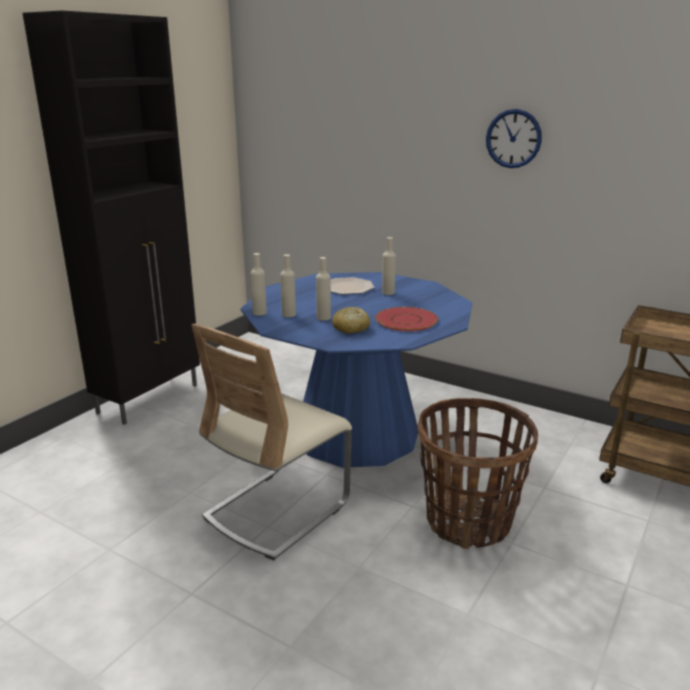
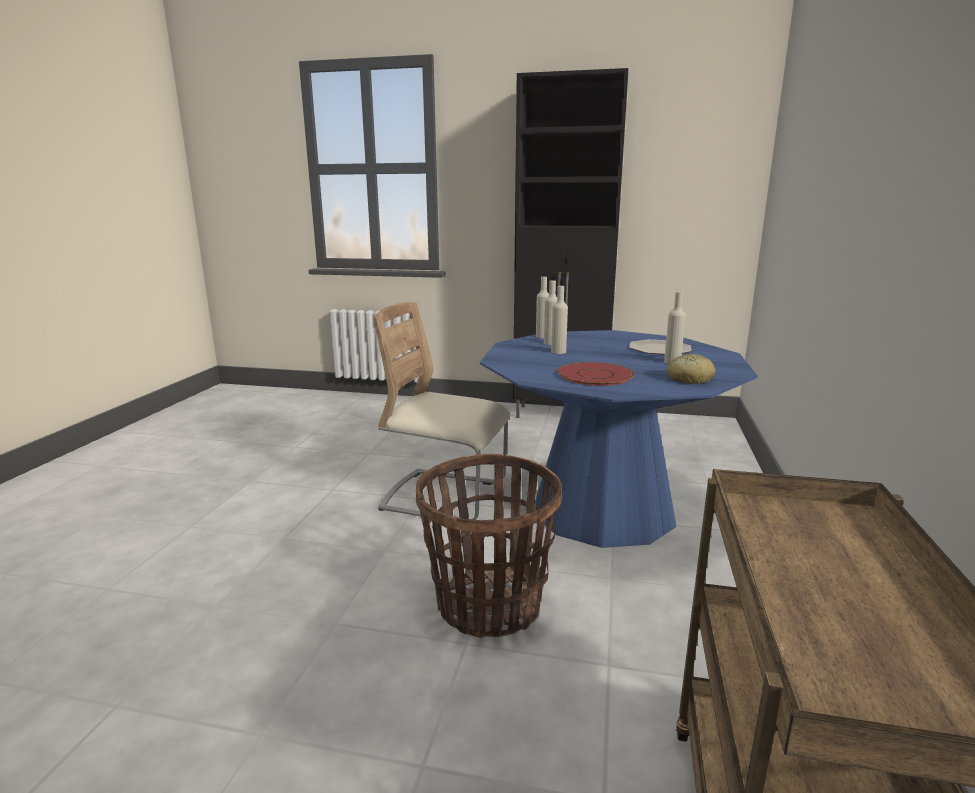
camera: 70 degrees right, 5 degrees down
bread [332,307,370,333] -> bread moved to [667,354,715,384]
wall clock [486,109,542,168] -> none

